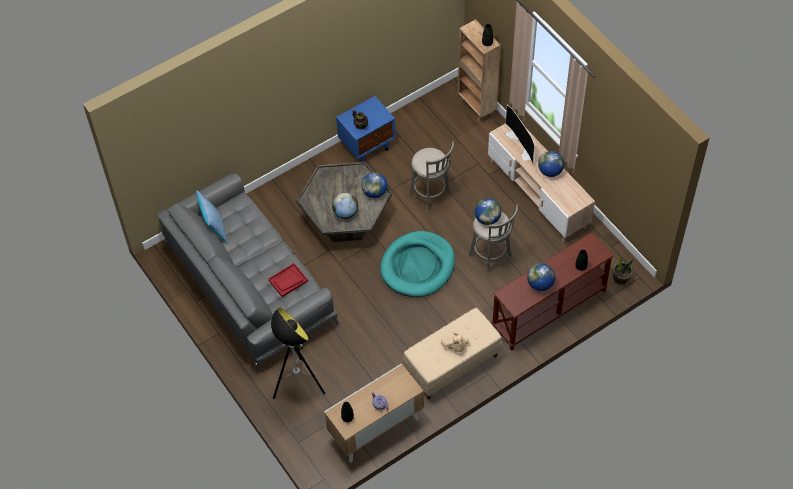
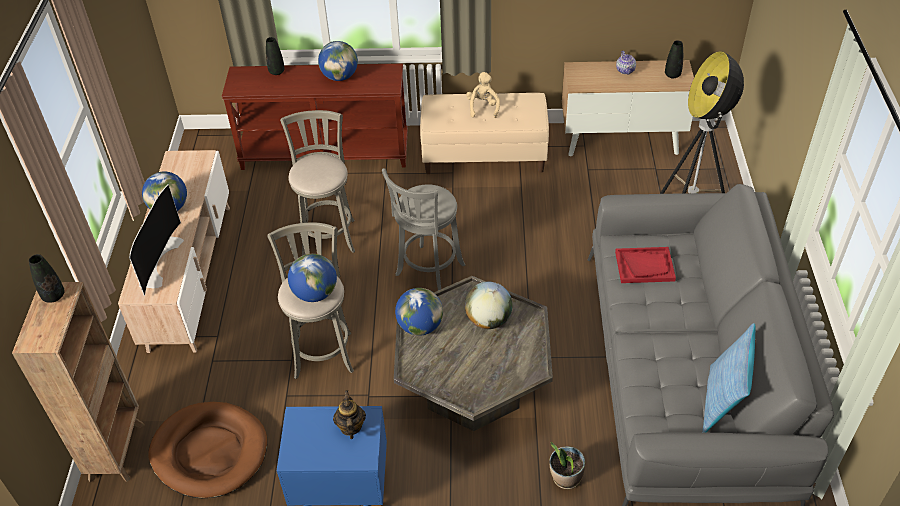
camera: 145 degrees left, 10 degrees down
turquoise dog bed [380,231,455,297] -> grey stool [382,168,465,290]
globe [475,198,501,225] -> globe moved to [288,254,337,302]
potted plant [613,255,633,285] -> potted plant moved to [549,442,585,489]
none -> brown dog bed [148,402,267,498]

